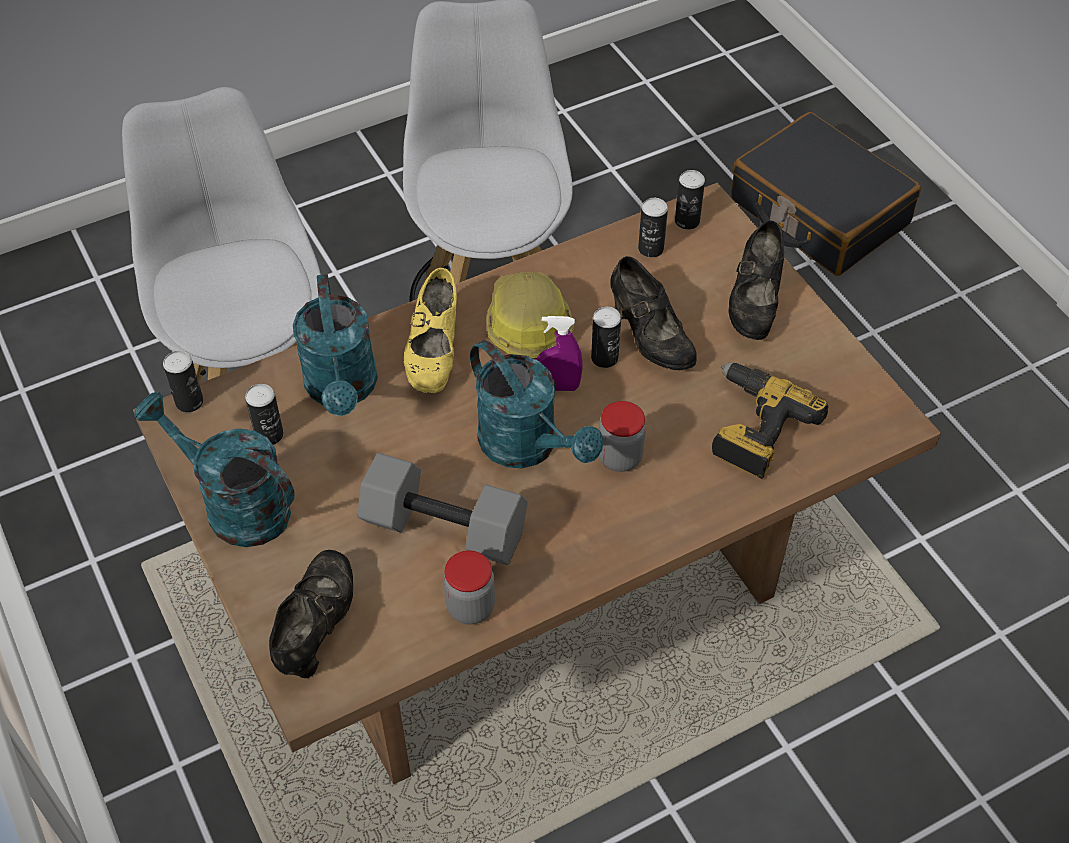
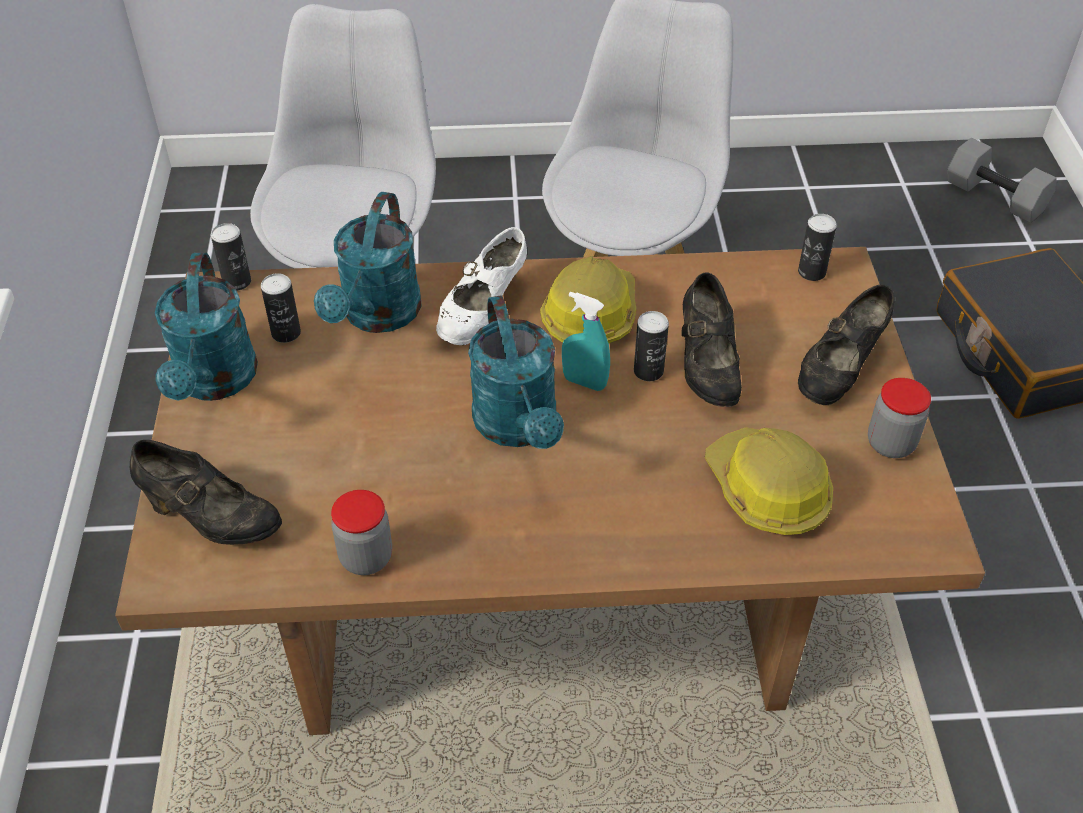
camera: 25 degrees right, 5 degrees down
turquoise watering can [134,392,295,547] -> turquoise watering can turned 150 degrees counterclockwise [155,253,258,401]
black shoe [269,550,353,678] -> black shoe turned 75 degrees clockwise [130,440,282,545]
grey dumbbell [357,453,528,565] -> grey dumbbell moved to [947,138,1057,223]
yellow shoe [404,268,457,394] -> white shoe [436,227,527,345]
purple spray bottle [536,316,583,391] -> turquoise spray bottle [562,292,610,391]
jar [599,401,646,472] -> jar moved to [868,378,931,458]
can [638,198,668,258] -> none
power drill [712,363,828,479] -> hard hat [705,427,833,535]

